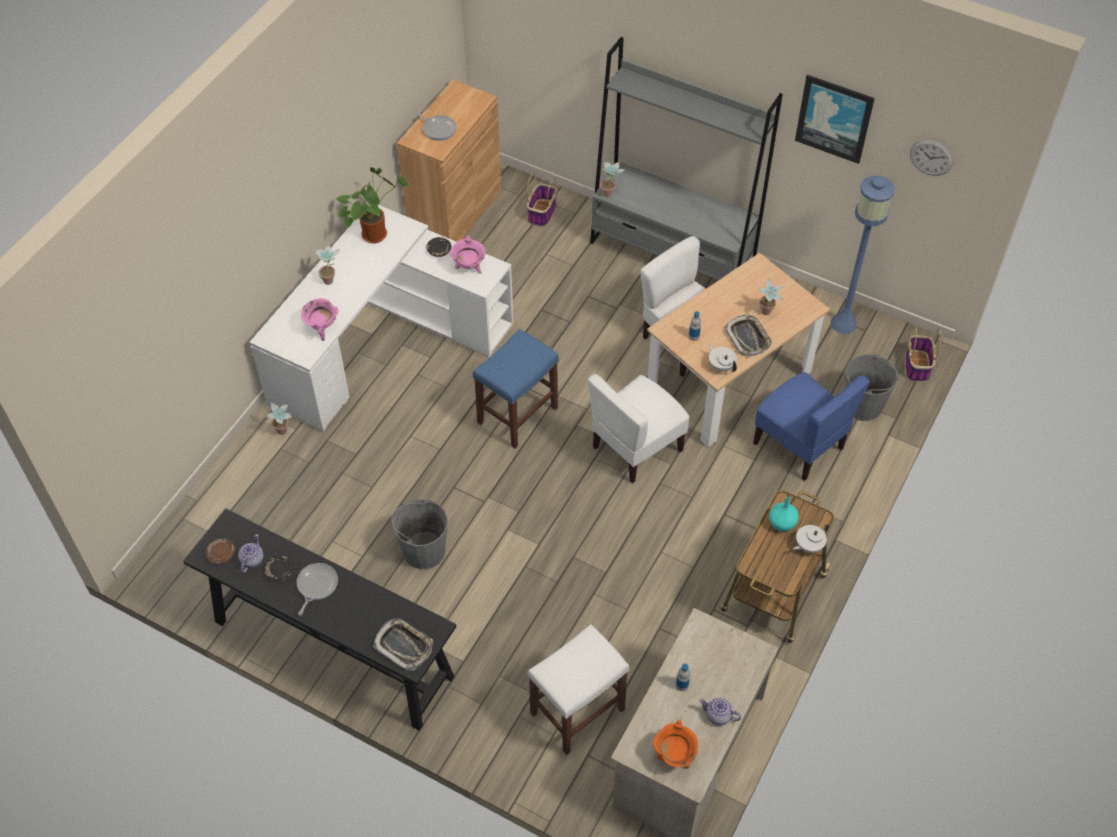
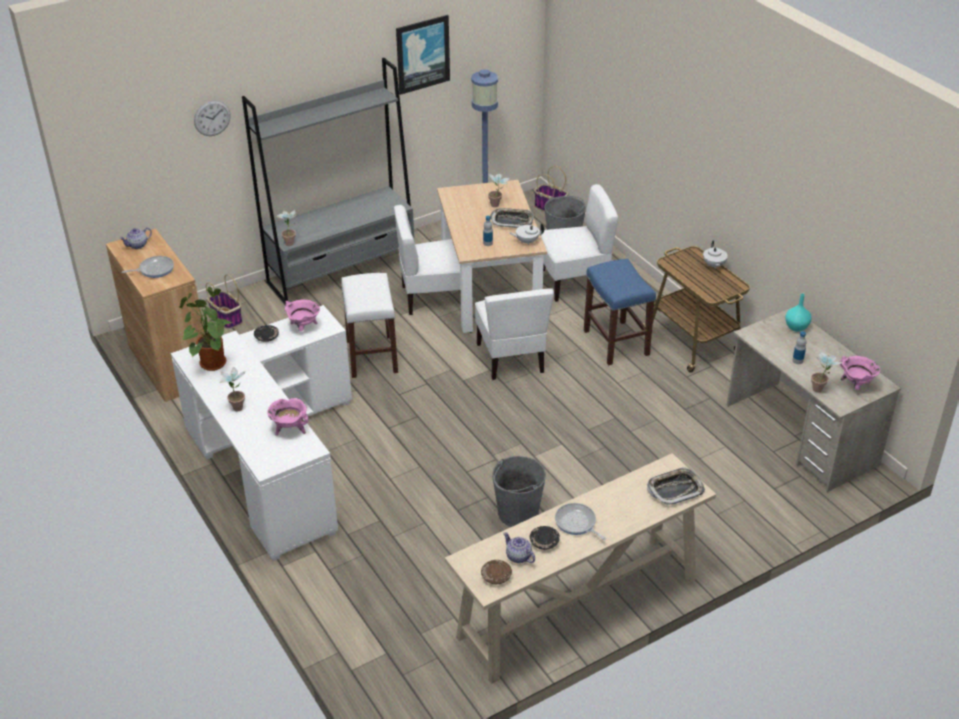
camera: 60 degrees left, 15 degrees down
black console table [183,508,456,731] -> beige console table [445,453,716,684]
potted plant [267,402,292,435] -> potted plant moved to [811,353,842,393]
blue stool [473,329,559,449] -> blue stool moved to [584,259,656,365]
white stool [528,624,629,755] -> white stool moved to [341,273,398,378]
orange cooking pot [653,720,698,769] -> pink cooking pot [840,356,880,390]
teapot [699,698,741,726] -> teapot moved to [120,227,152,249]
blue chair [753,372,870,481] -> white chair [541,184,618,302]
turquoise vase [769,497,799,532] -> turquoise vase moved to [785,293,811,332]
wall clock [910,140,953,176] -> wall clock moved to [194,100,231,136]

